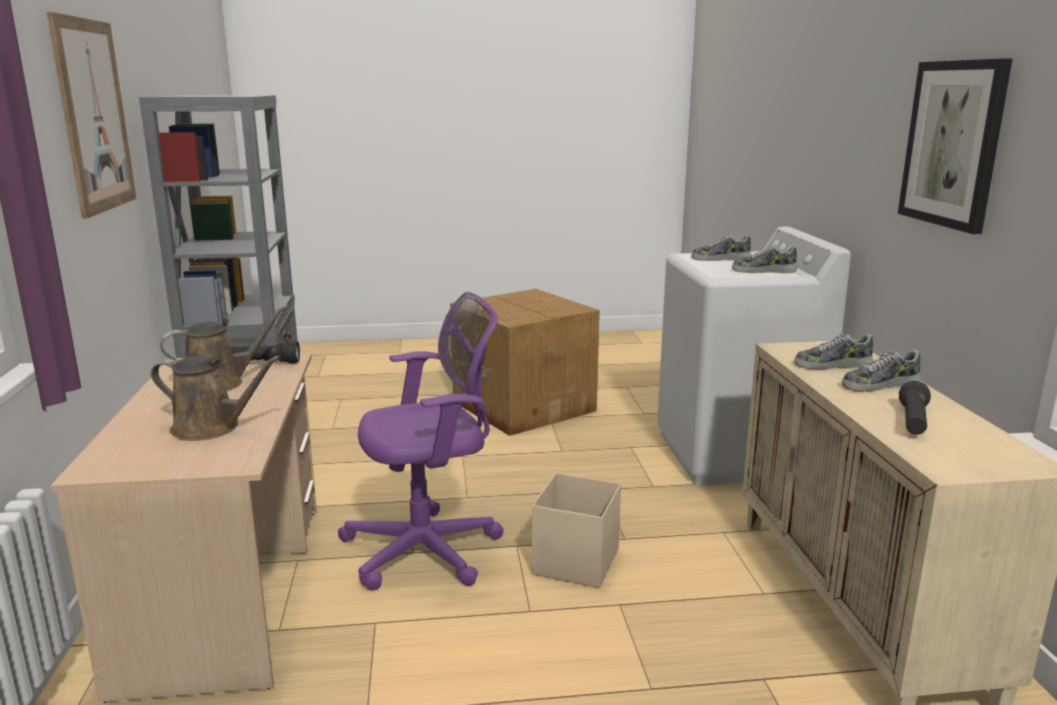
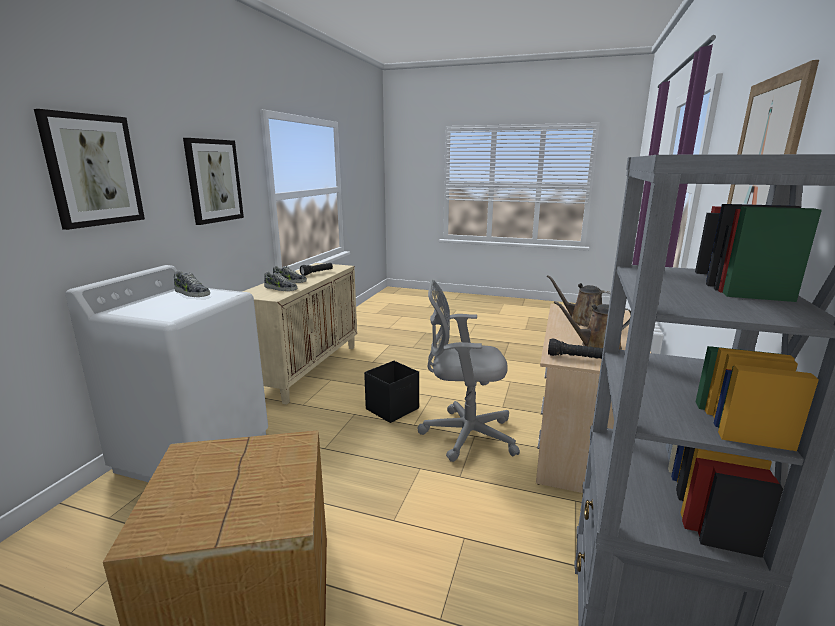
camera: 155 degrees left, 0 degrees up
purple office chair [338,292,504,591] -> grey office chair [417,280,520,462]
beige storage box [532,473,621,588] -> black storage box [364,361,419,423]
shoe [691,235,751,261] -> none
none -> picture [34,109,145,230]

